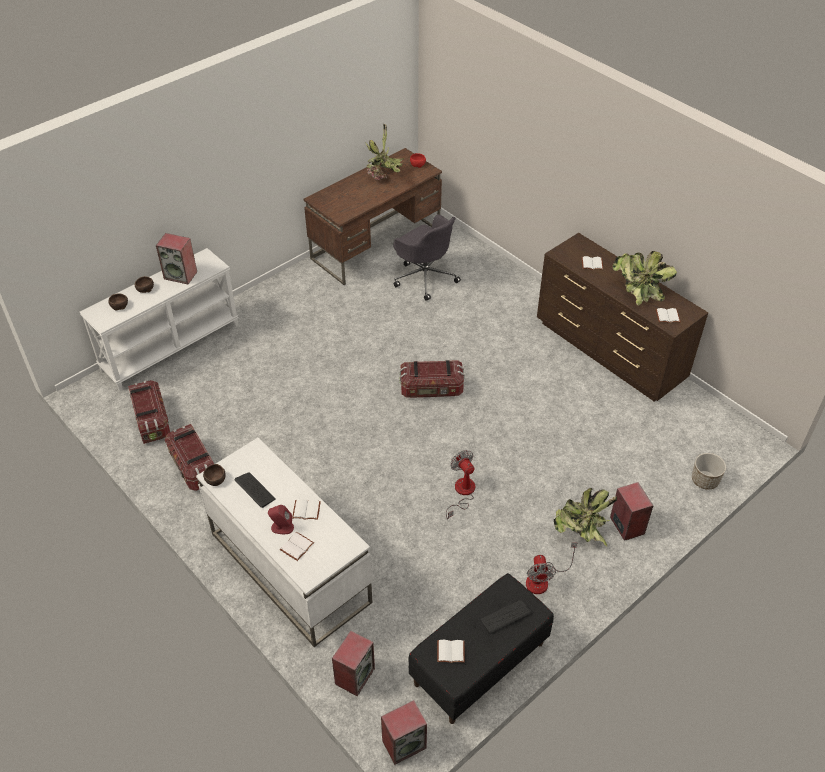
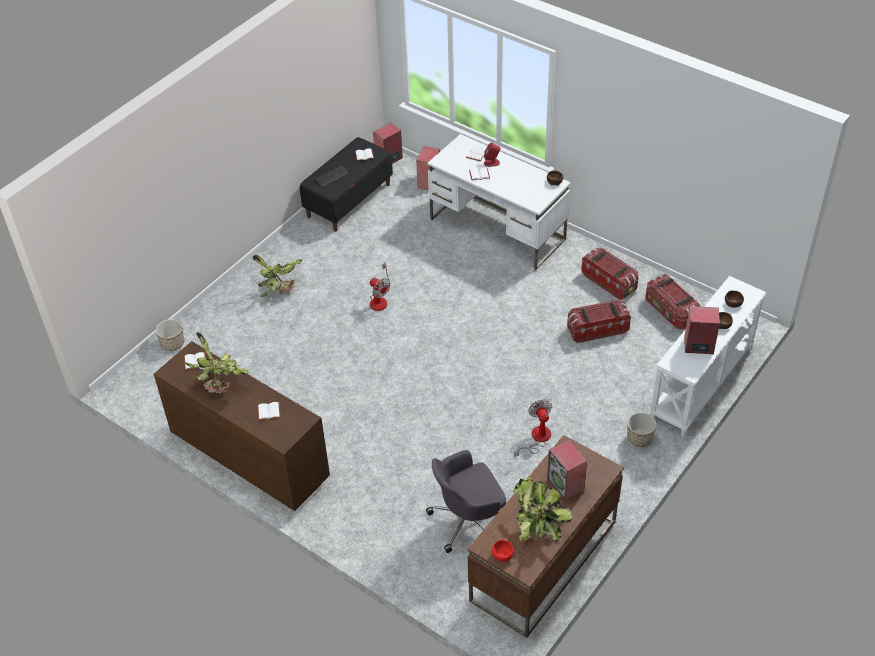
camera: 170 degrees right, 0 degrees up
keyboard [234,472,276,508] -> none
grey office chair [393,215,461,301] -> grey office chair turned 60 degrees counterclockwise [426,450,506,553]
storage box [399,360,465,398] -> storage box moved to [567,300,631,343]
fan [526,542,578,594] -> fan moved to [514,400,552,457]
speaker [610,482,654,541] -> speaker moved to [547,439,587,501]
none -> planter [627,412,657,447]

